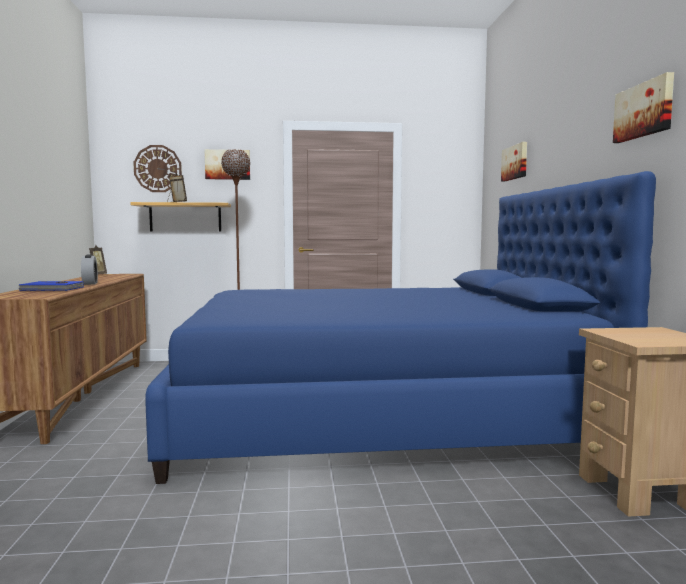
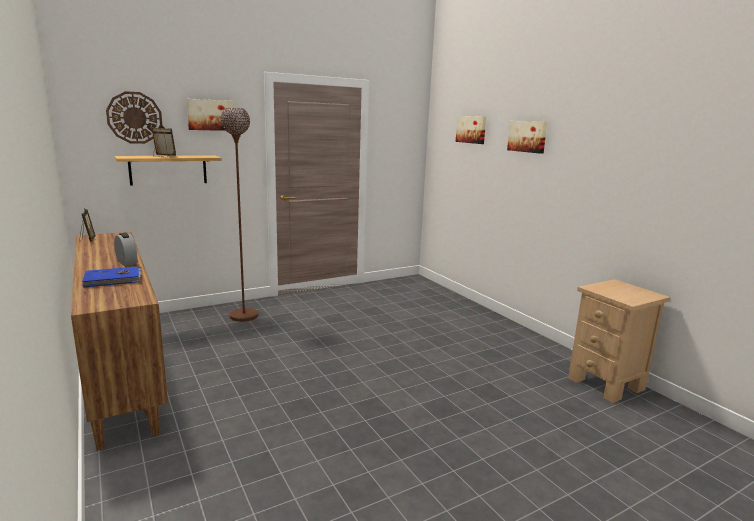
camera: 25 degrees left, 10 degrees up
blue bed [145,171,656,484] -> none
picture [613,72,674,143] -> picture moved to [507,121,548,154]

